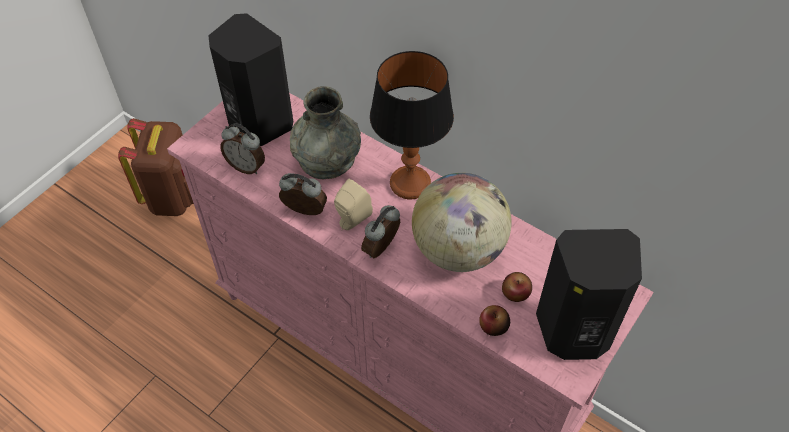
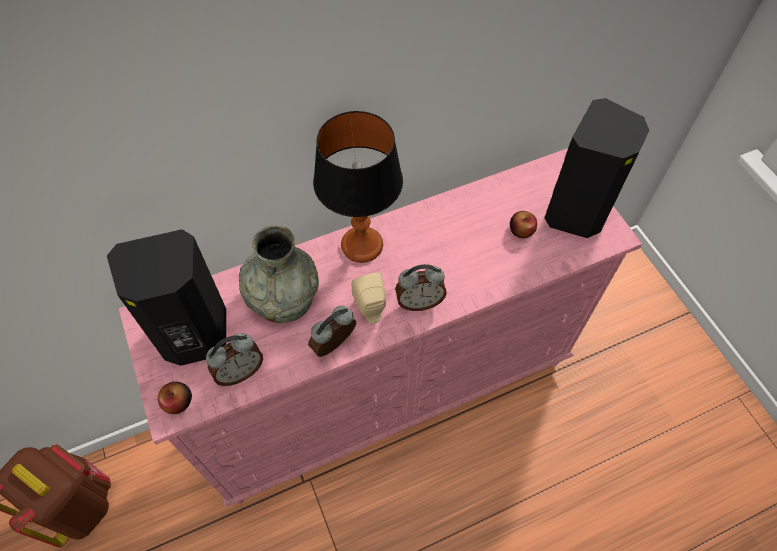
camera: 60 degrees left, 5 degrees up
alarm clock [361,205,400,258] -> alarm clock turned 75 degrees counterclockwise [395,264,447,311]
globe [412,173,511,272] -> none
apple [479,305,510,336] -> apple moved to [158,382,192,414]

